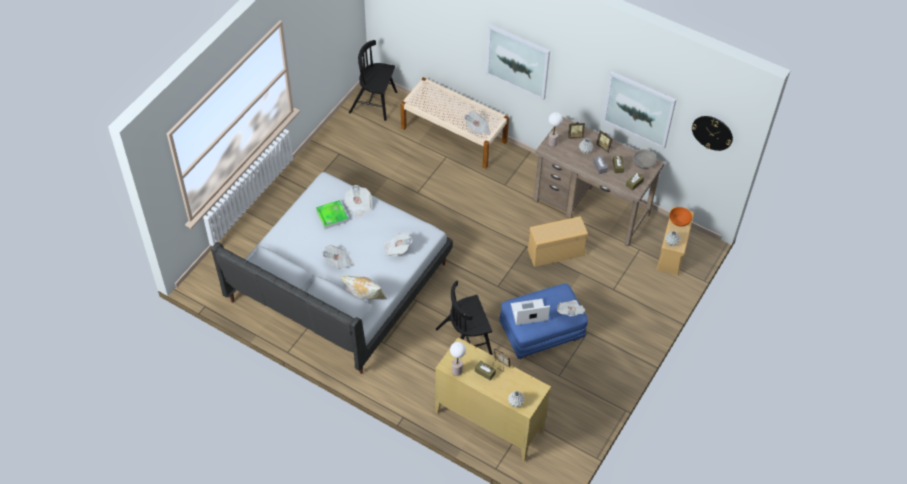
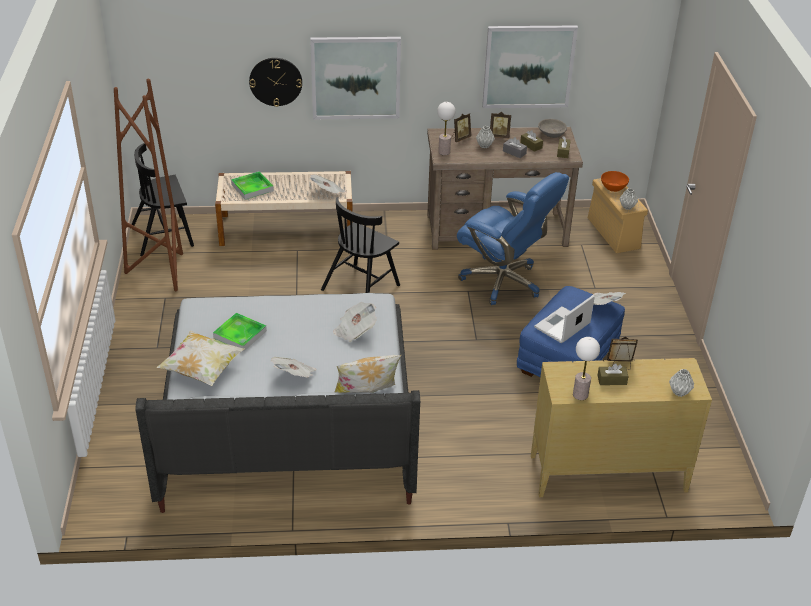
camera: 35 degrees left, 15 degrees down
newspaper [345,185,372,218] -> none
black chair [436,281,492,355] -> black chair moved to [321,197,400,293]
beige storage box [528,216,588,267] -> blue office chair [457,172,569,305]
wall clock [692,116,733,151] -> wall clock moved to [249,58,302,107]
none -> brown clothes rack [114,78,183,291]
none -> pillow [156,331,244,386]
none -> tray [231,171,274,200]

